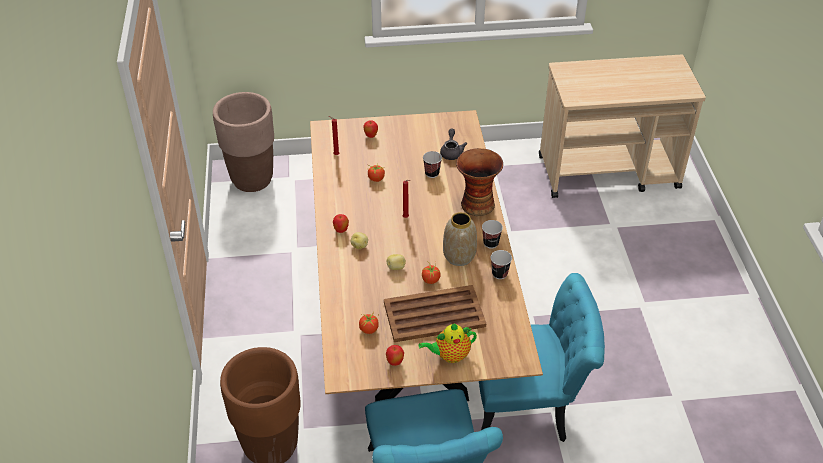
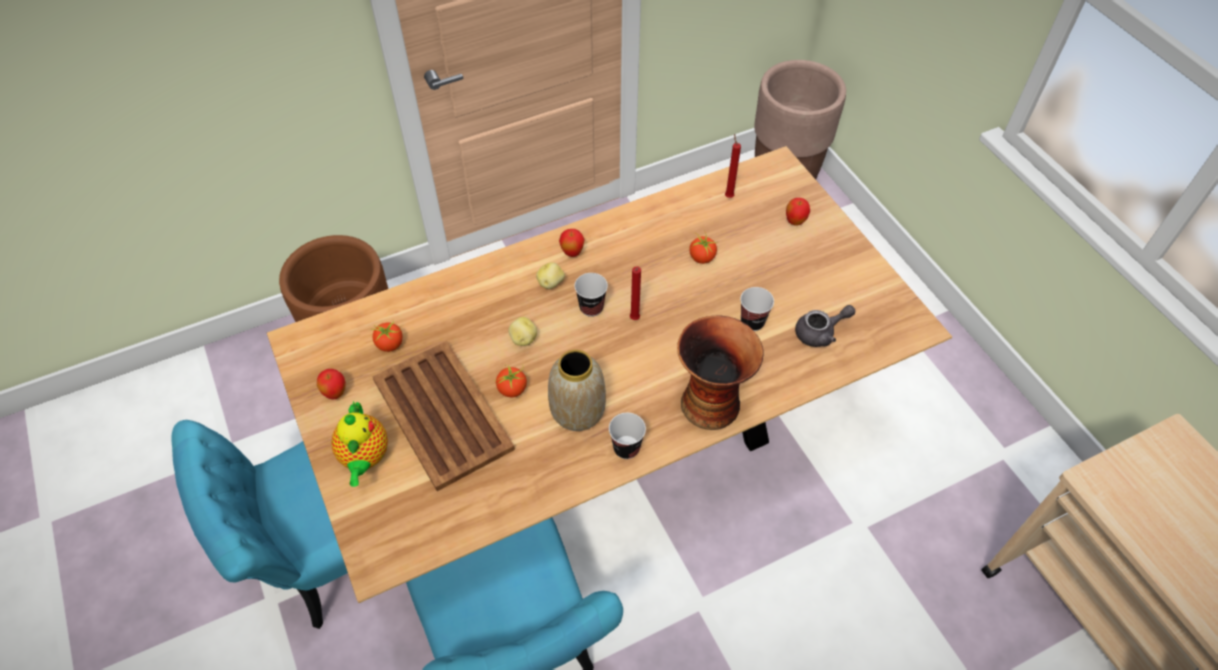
camera: 70 degrees right, 10 degrees up
teapot [419,323,477,363] -> teapot turned 150 degrees counterclockwise [331,401,388,487]
cup [491,250,512,279] -> cup moved to [574,273,608,317]

